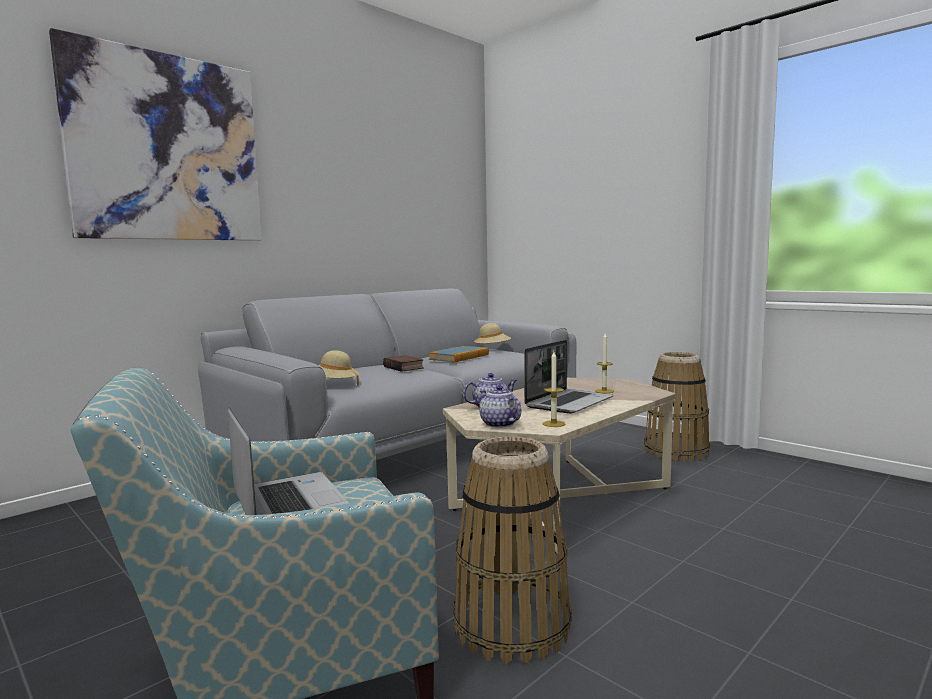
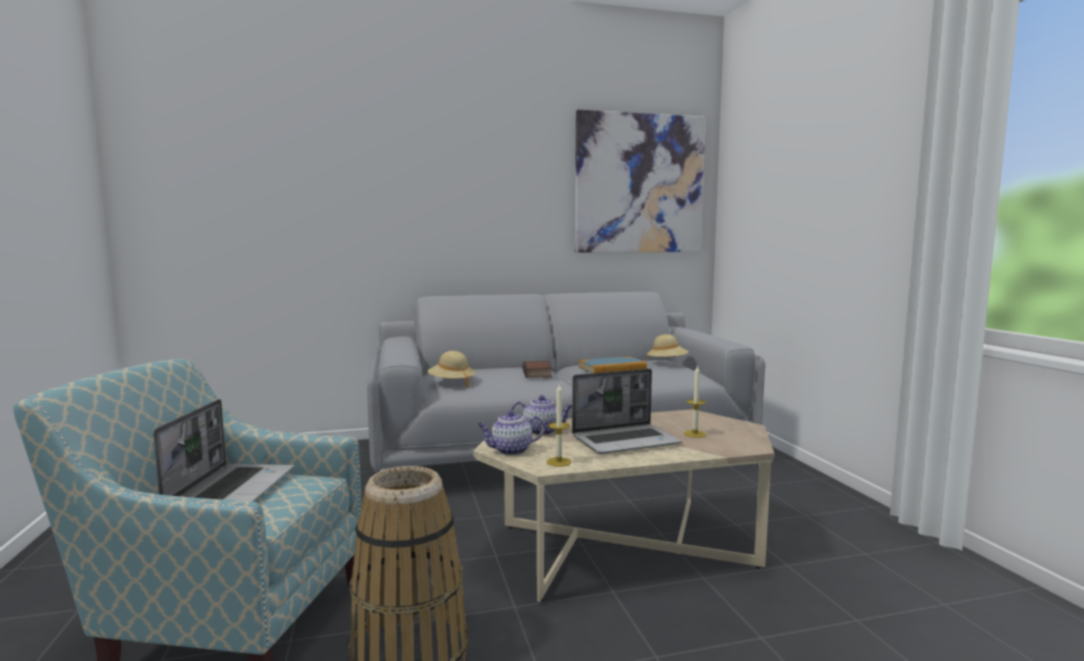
camera: 30 degrees right, 0 degrees up
picture [49,28,262,241] -> picture moved to [575,110,706,253]
teapot [479,385,521,428] -> teapot turned 105 degrees counterclockwise [477,411,545,455]
basket [644,352,710,462] -> none

